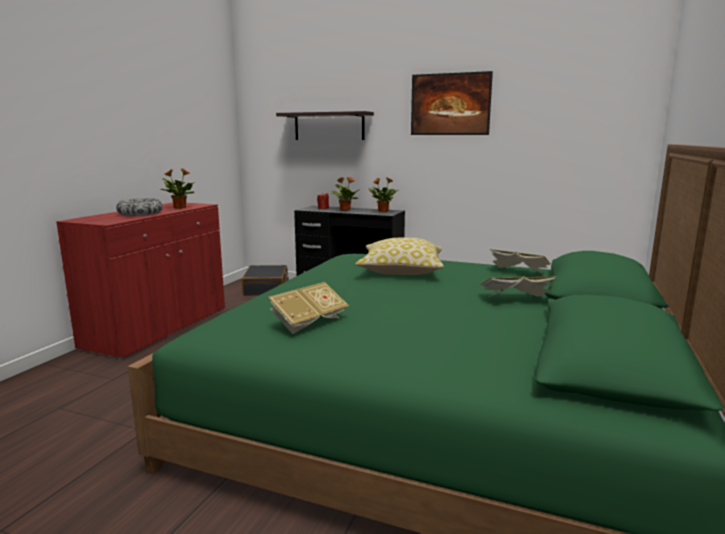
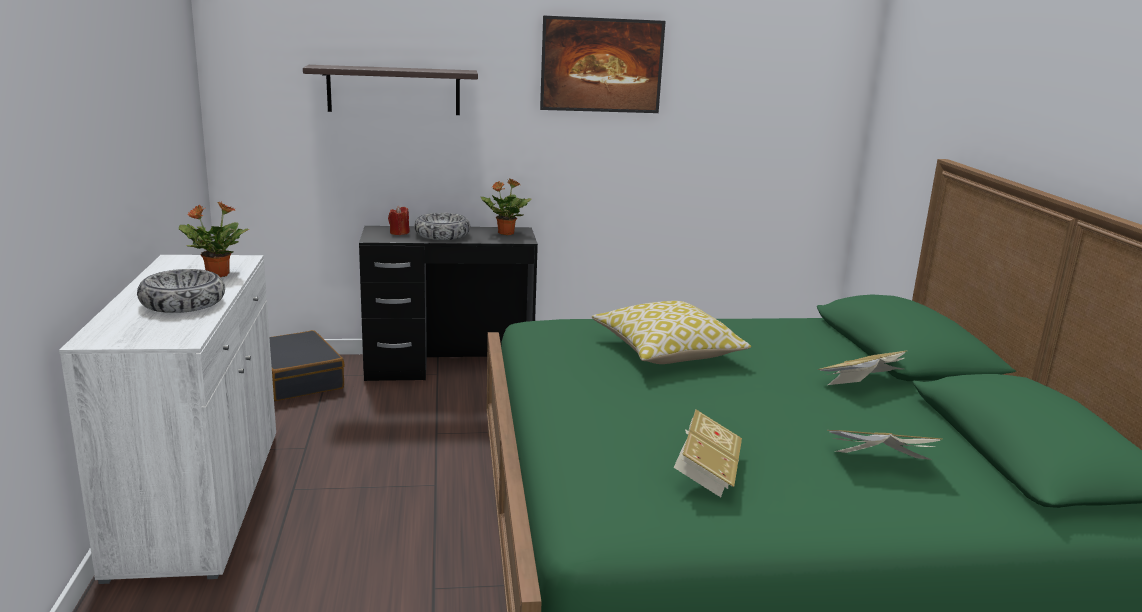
camera: 30 degrees left, 5 degrees up
red cabinet [56,203,225,360] -> white cabinet [59,255,276,584]
potted plant [330,177,360,211] -> bowl [414,212,470,240]
book [490,249,551,274] -> book moved to [827,430,942,460]

